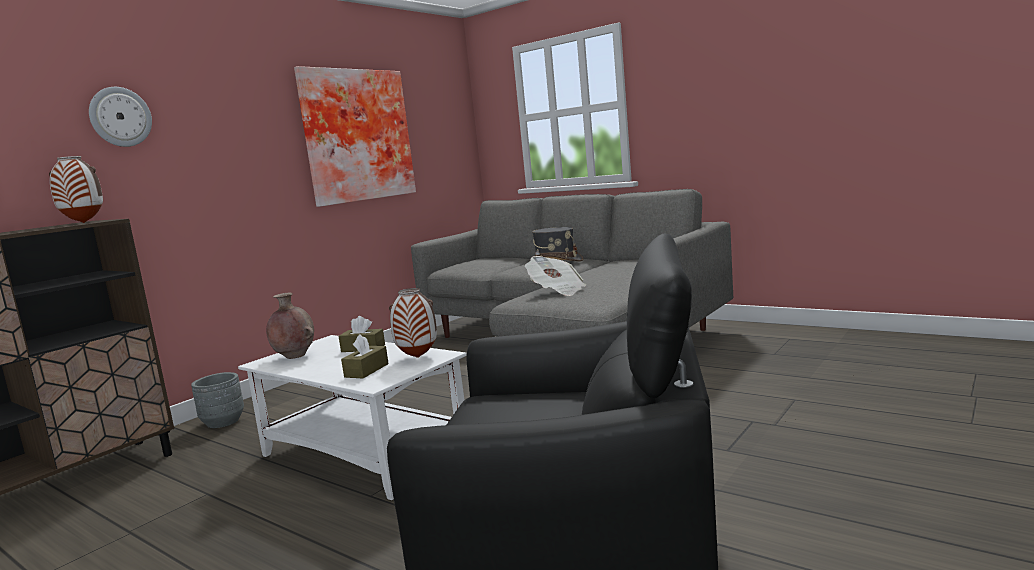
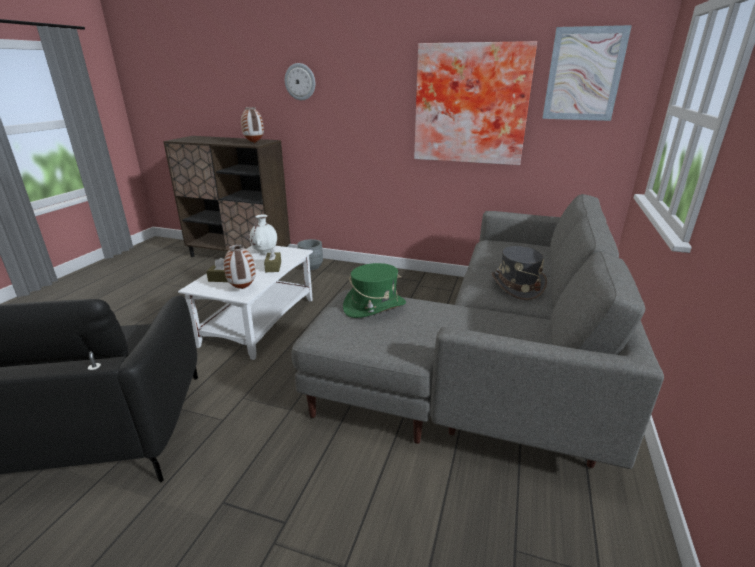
camera: 70 degrees right, 15 degrees up
brown vase [266,292,314,359] -> white vase [249,214,277,254]
newspaper [525,256,586,296] -> green hat [343,263,406,318]
none -> picture [542,25,632,121]

